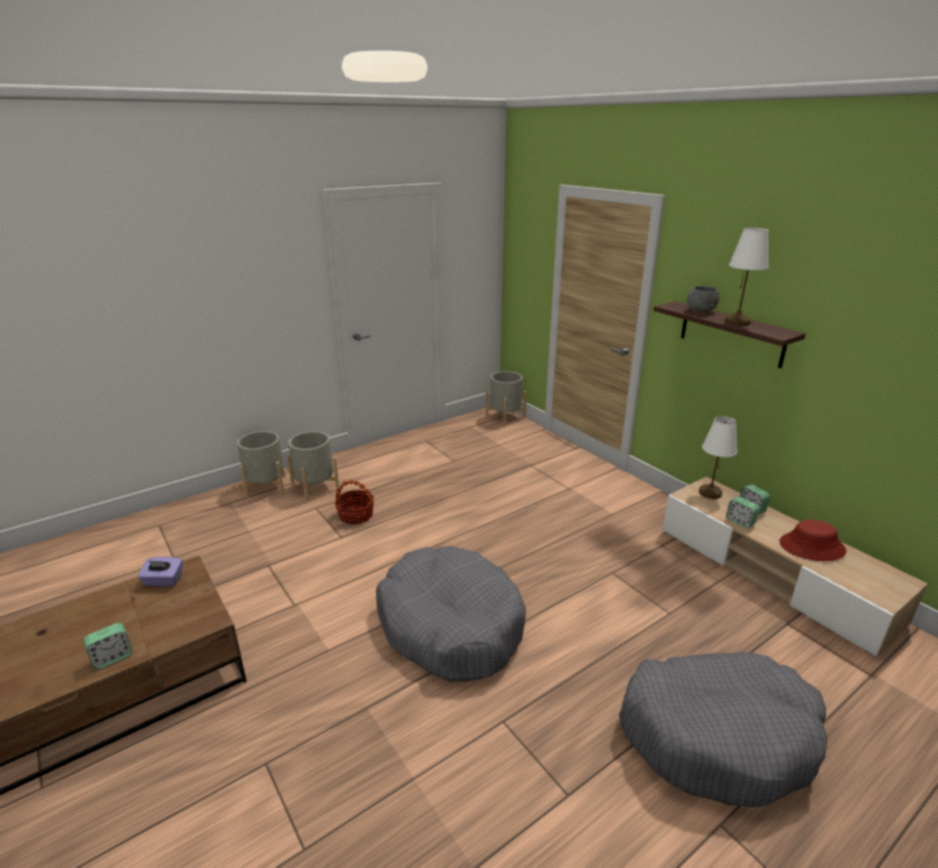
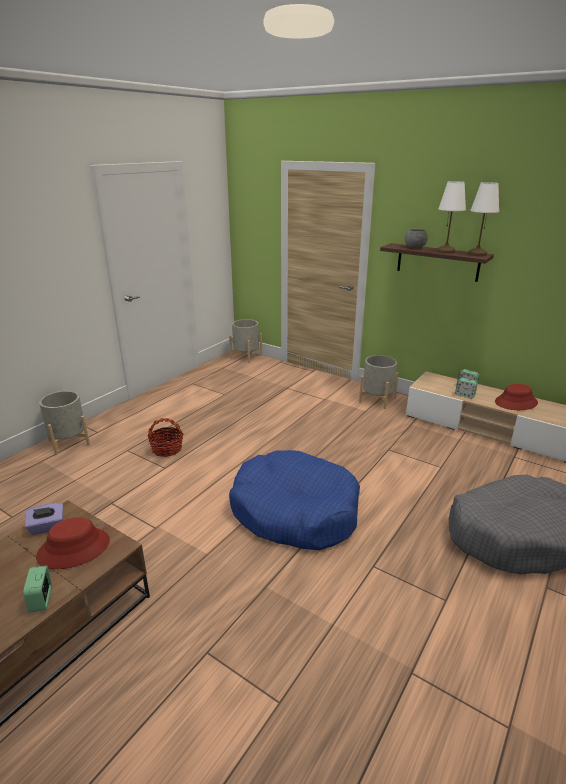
camera: 20 degrees left, 0 degrees up
alarm clock [84,623,132,669] -> alarm clock turned 135 degrees clockwise [24,566,52,613]
grey planter [287,431,339,501] -> grey planter moved to [359,355,398,409]
grey dog bed [376,546,526,682] -> blue dog bed [229,450,360,550]
white table lamp [699,416,737,499] -> white table lamp moved to [468,182,499,256]
none -> red hat [36,517,110,569]

